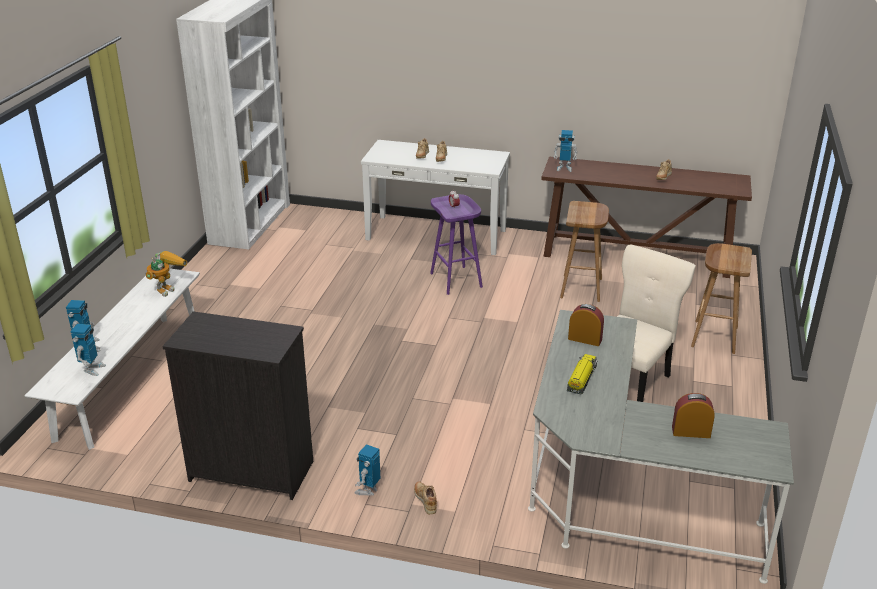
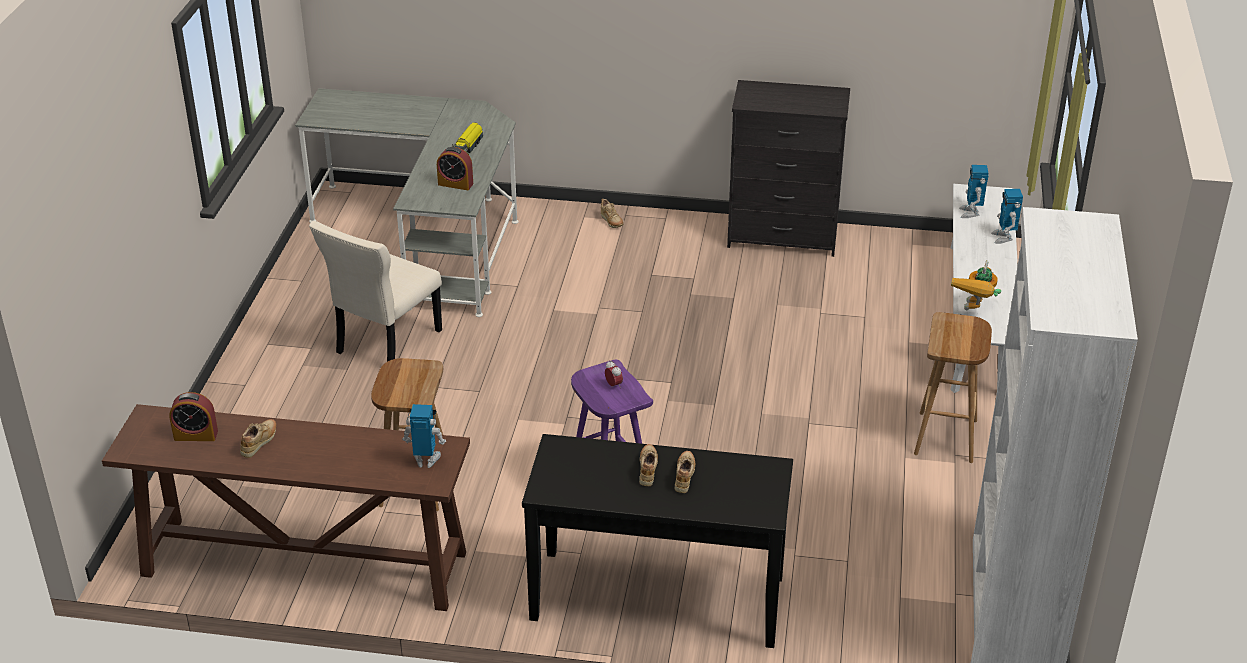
camera: 175 degrees right, 5 degrees up
toy robot [354,444,380,496] -> none
white console table [361,140,510,255] -> black console table [522,434,793,648]
alarm clock [672,393,715,438] -> alarm clock moved to [169,392,218,441]
brown stool [691,243,752,354] -> brown stool moved to [914,312,992,463]

